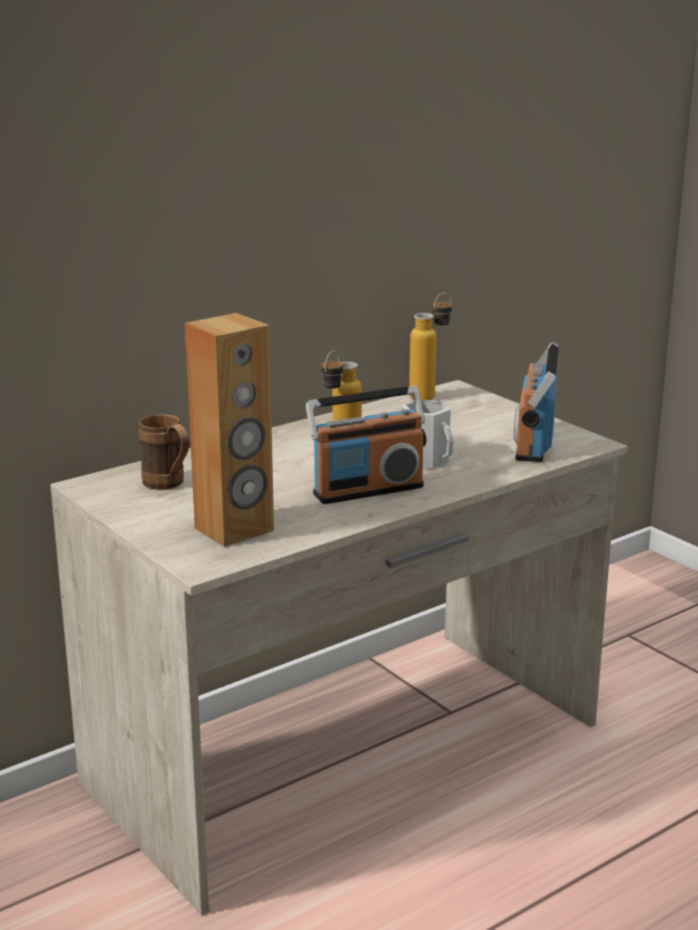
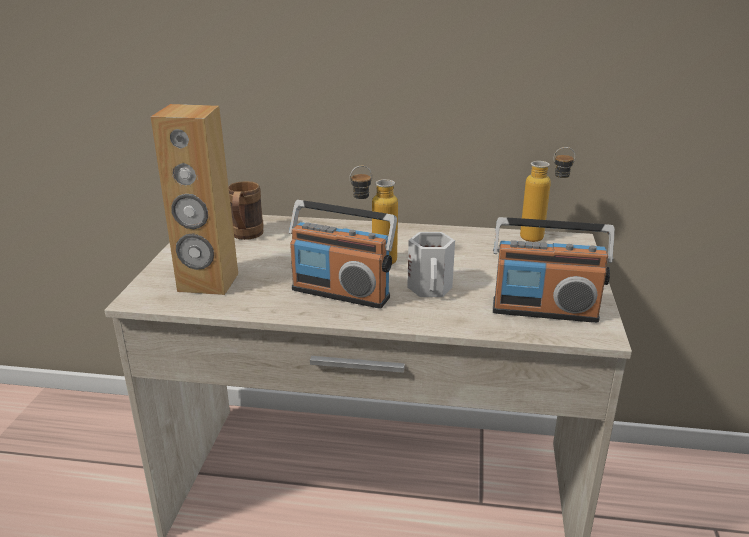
camera: 45 degrees right, 5 degrees up
radio [514,342,559,462] -> radio turned 135 degrees counterclockwise [493,217,615,323]

